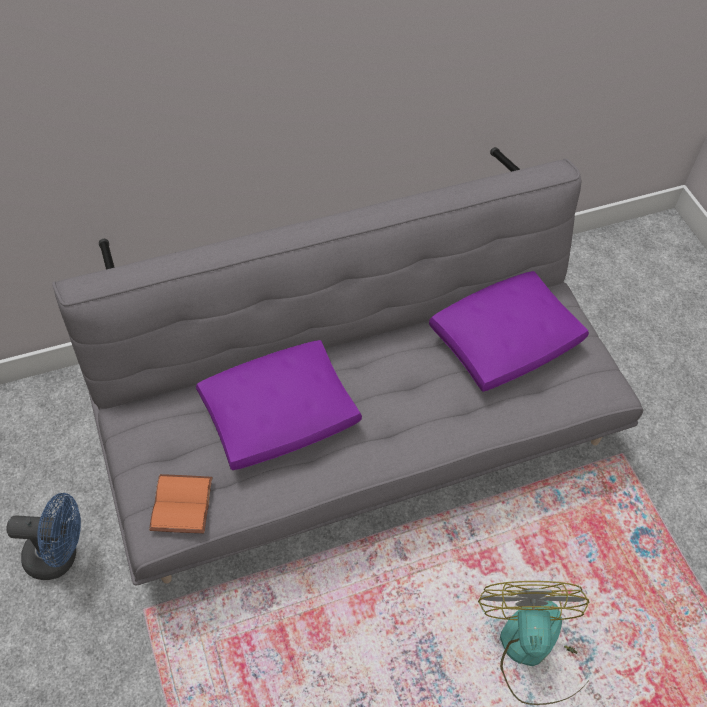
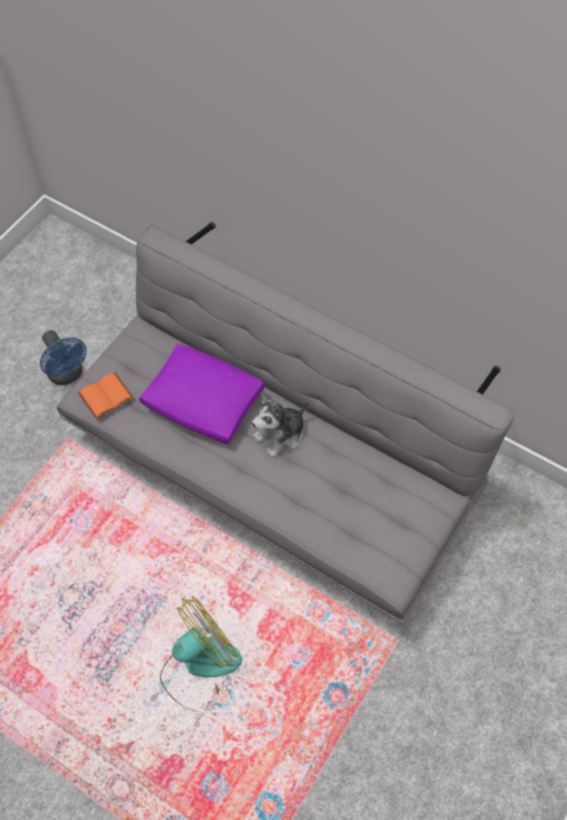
camera: 55 degrees right, 5 degrees up
purple pillow [429,271,589,392] -> none
none -> plush toy [252,393,308,458]

